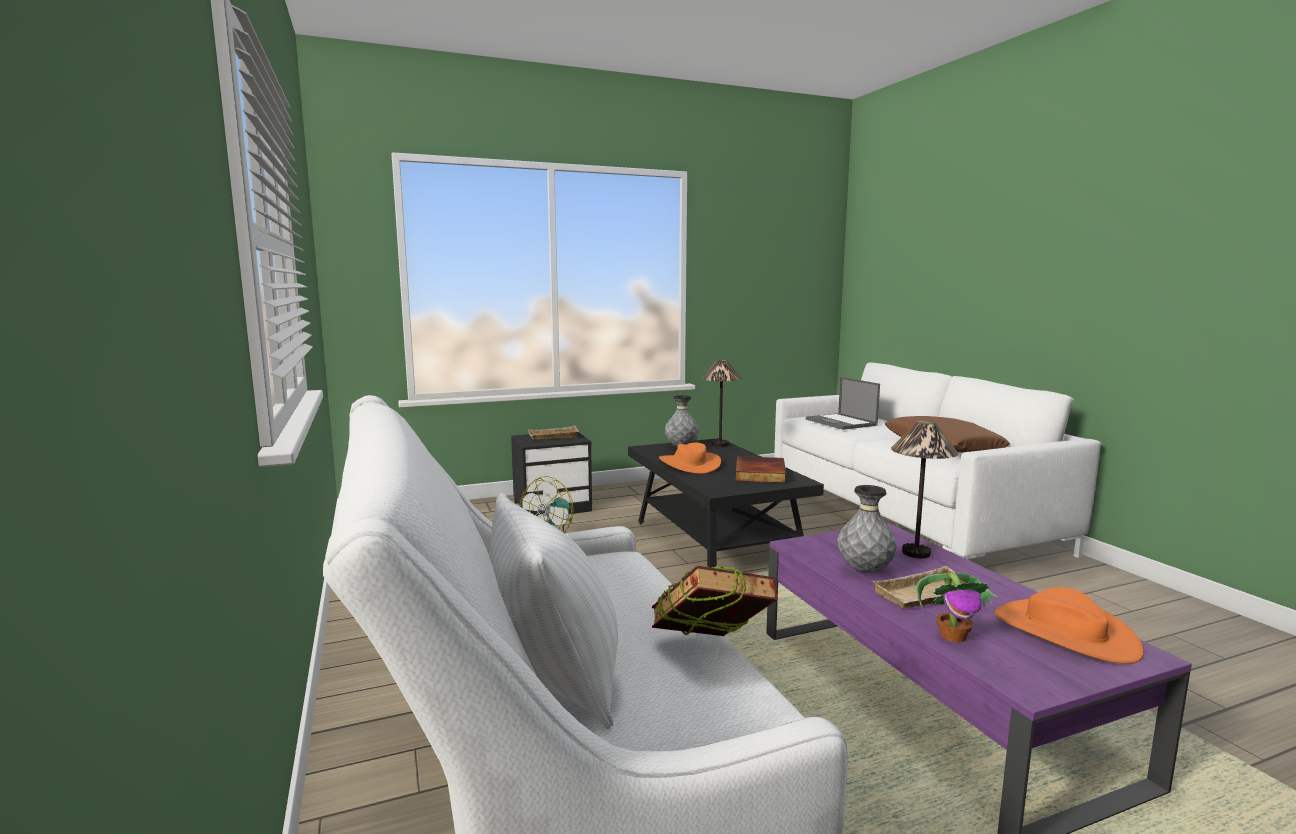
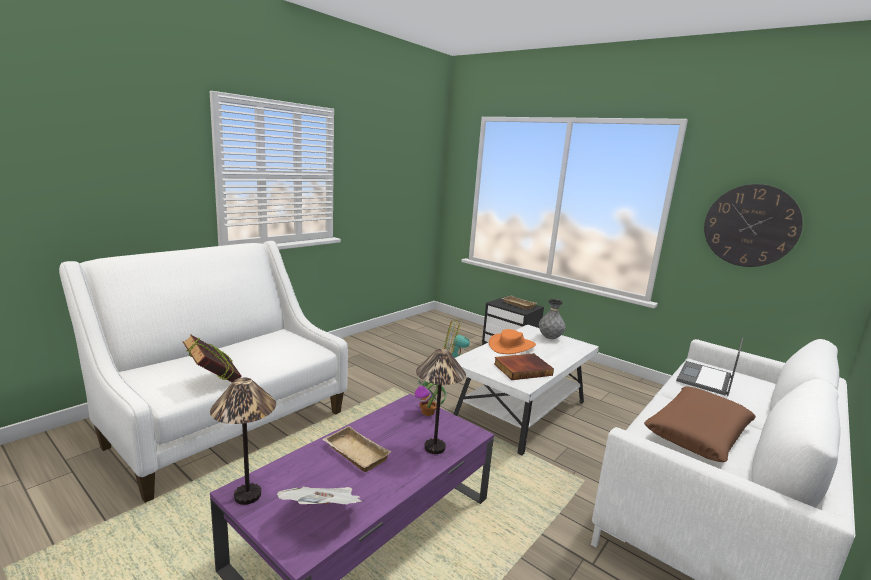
camera: 60 degrees right, 5 degrees up
white pillow [489,493,618,729] -> none
black coffee table [628,438,824,568] -> white coffee table [454,325,599,455]
table lamp [702,360,741,447] -> table lamp moved to [210,378,276,505]
grey vase [837,485,897,573] -> none
potted plant [916,572,997,642] -> potted plant moved to [415,380,447,416]
orange hat [995,587,1144,664] -> newspaper [277,487,362,504]
none -> wall clock [704,184,803,267]

